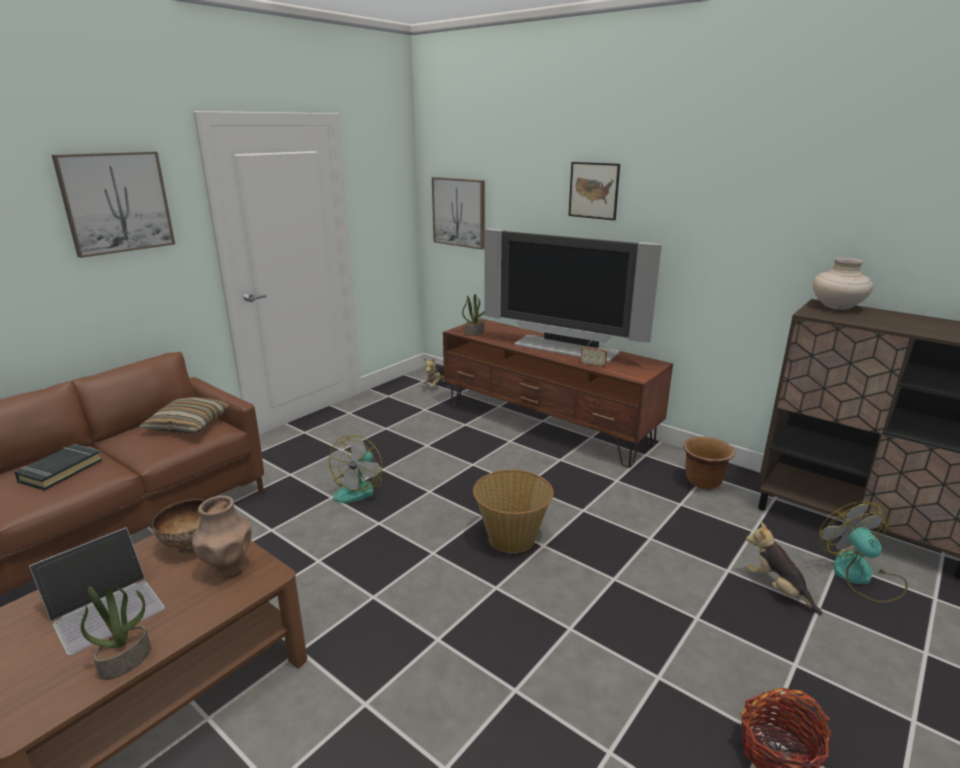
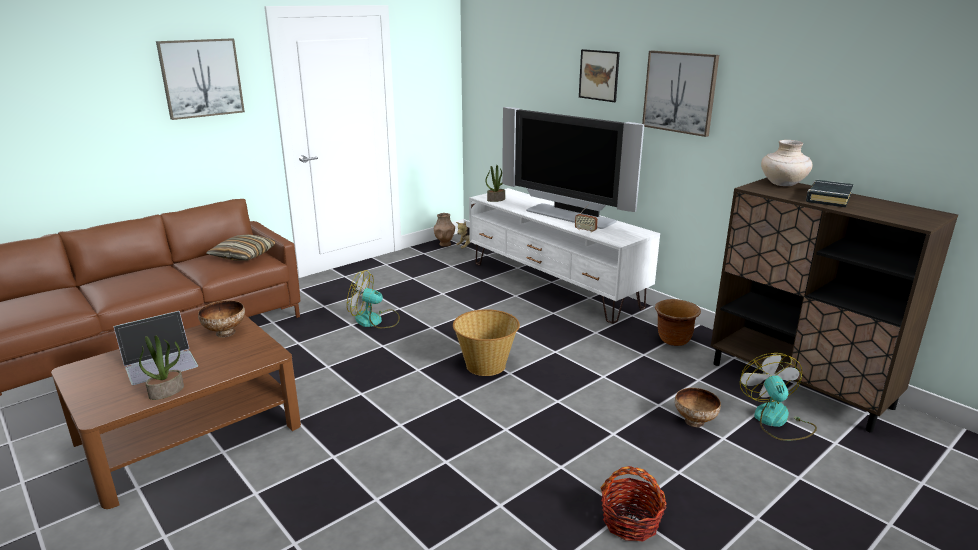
camera: 10 degrees right, 0 degrees up
black book [14,444,103,491] -> black book moved to [806,180,853,207]
brown vase [192,496,252,578] -> brown vase moved to [434,213,455,247]
fan [329,435,382,503] -> fan turned 75 degrees clockwise [347,270,400,329]
picture [432,177,485,250] -> picture moved to [642,50,719,137]
brown tv stand [443,318,673,468] -> white tv stand [469,188,660,324]
plush toy [746,521,822,615] -> bowl [675,388,721,427]

